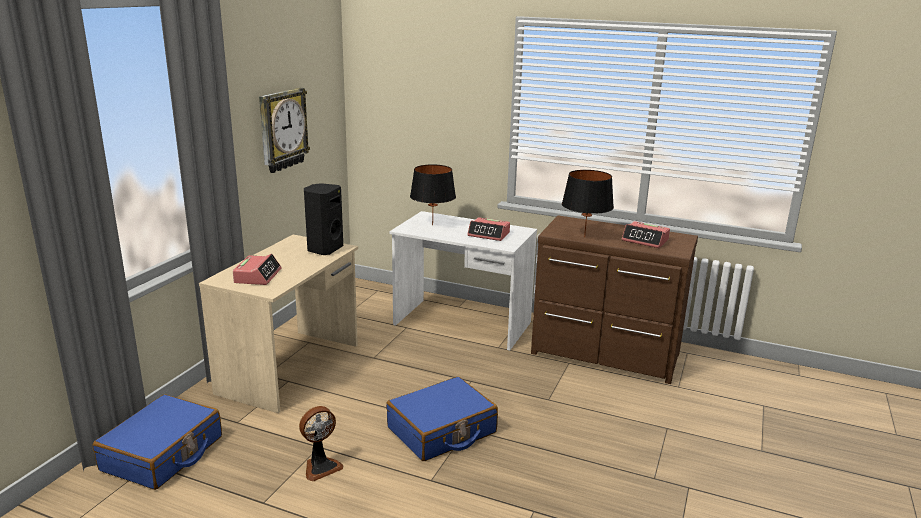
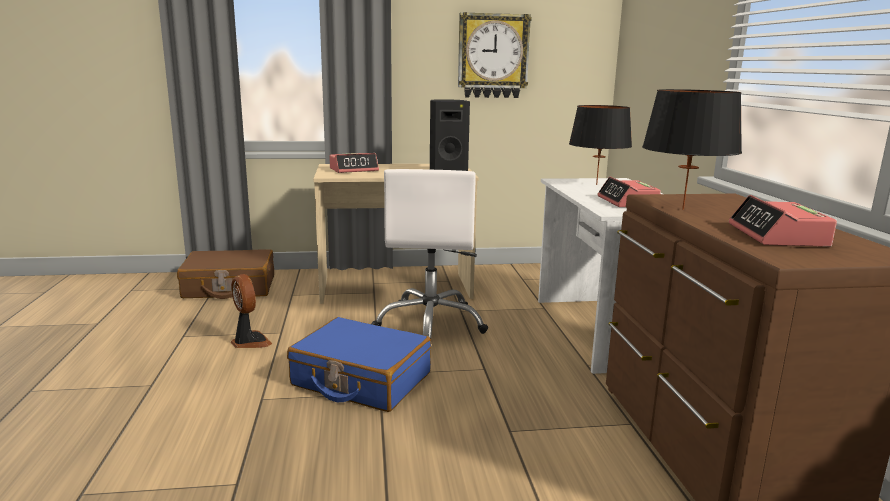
camera: 60 degrees right, 5 degrees down
blue suitcase [93,394,222,490] -> brown suitcase [177,249,274,299]
fan [299,406,343,482] -> fan turned 150 degrees counterclockwise [231,274,272,348]
none -> white office chair [371,169,488,339]

